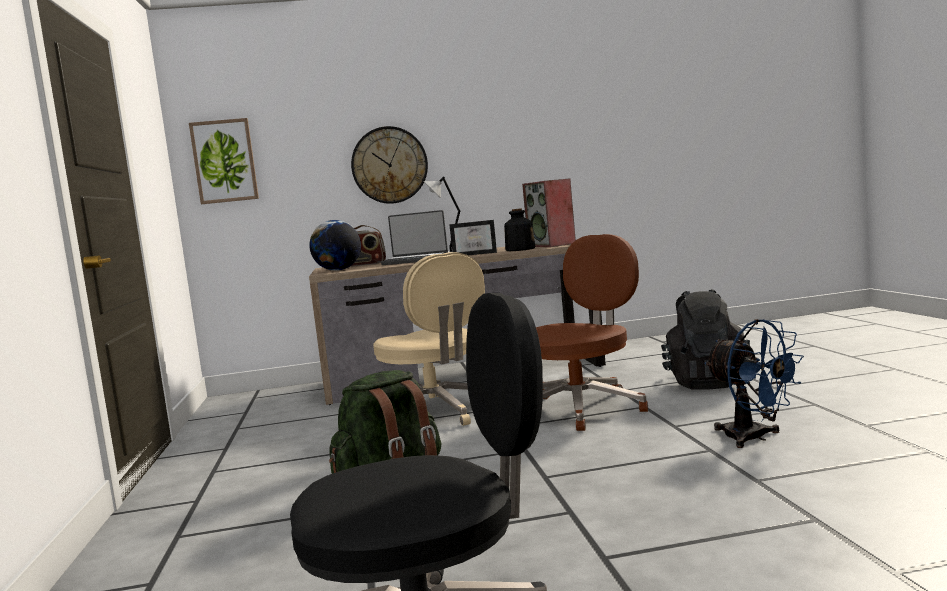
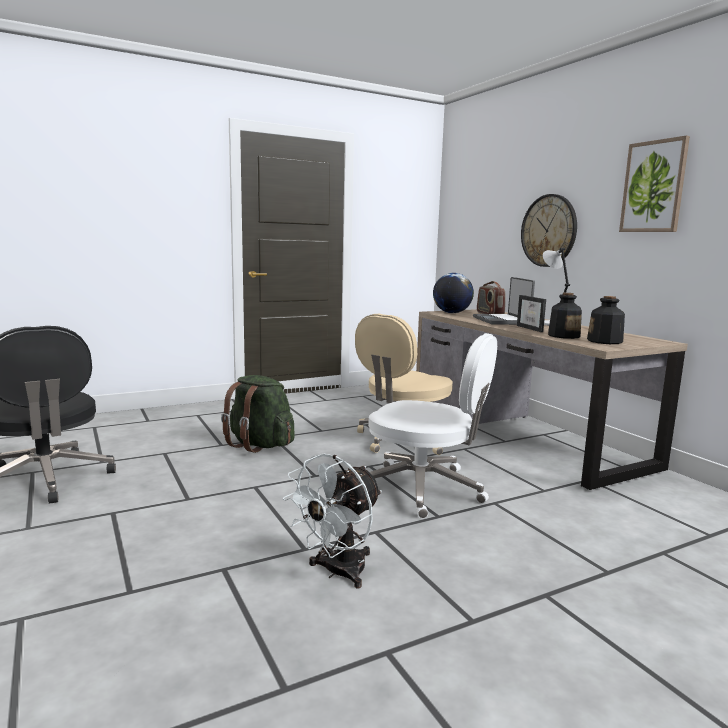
camera: 70 degrees right, 5 degrees up
picture [189,118,259,204] -> picture moved to [619,136,690,232]
speaker [522,178,576,247] -> bottle [587,296,625,344]
brown office chair [536,234,648,431] -> white office chair [368,333,497,519]
black backpack [661,289,750,390] -> none
blue fan [704,319,804,448] -> white fan [283,454,382,589]

